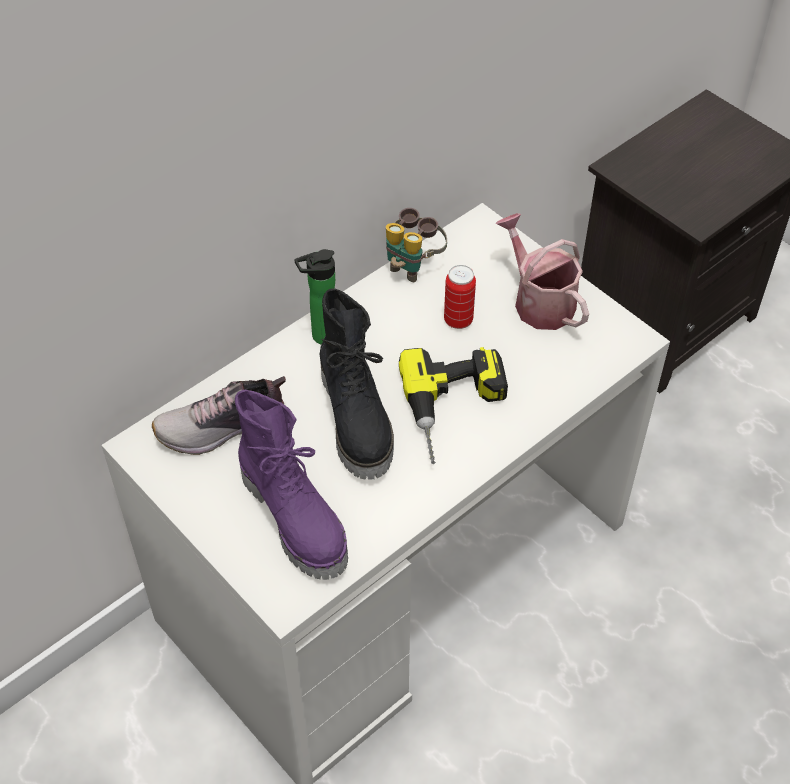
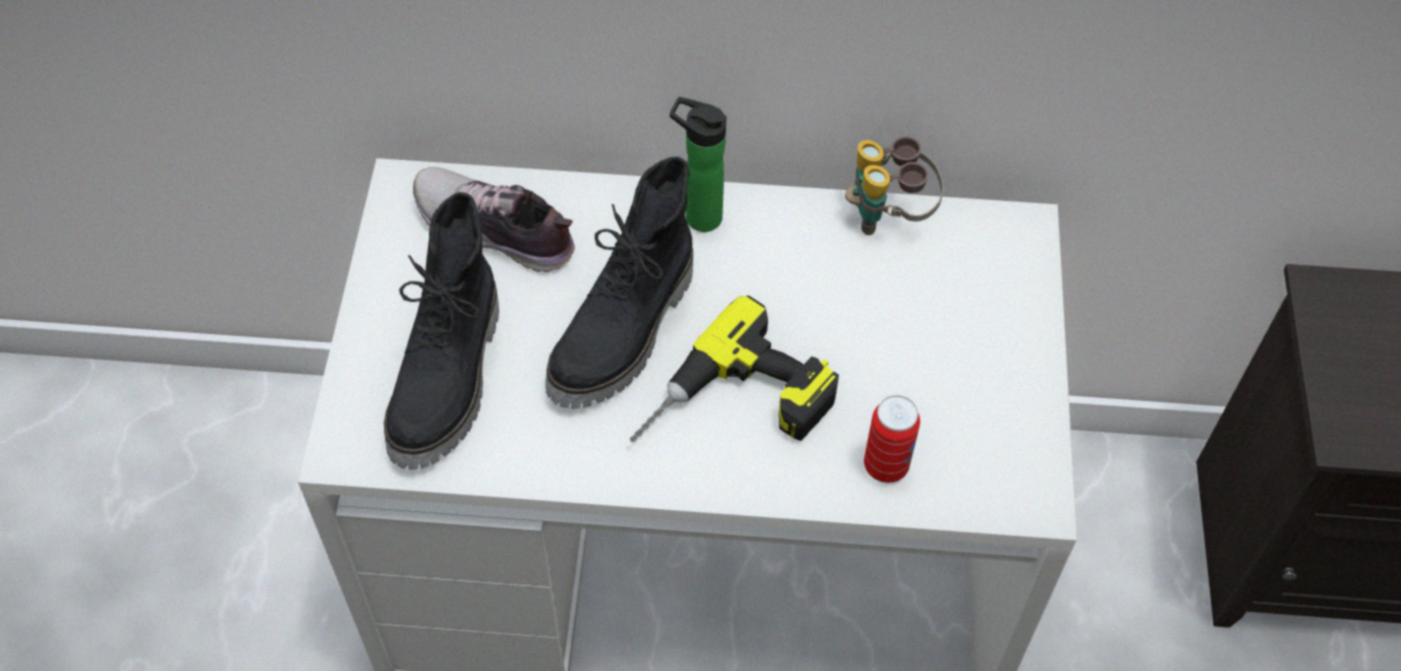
camera: 45 degrees right, 5 degrees up
purple boot [235,390,348,580] -> black boot [384,192,499,470]
can [444,265,476,329] -> can moved to [864,395,920,483]
watering can [496,213,589,330] -> none

